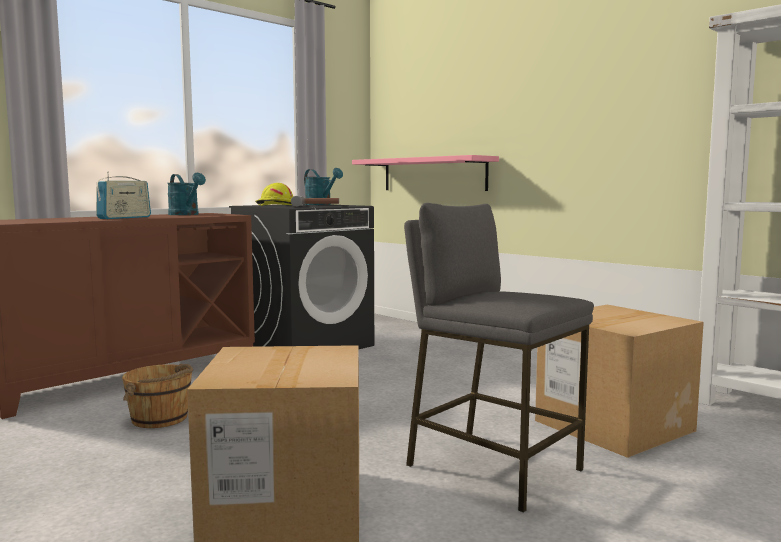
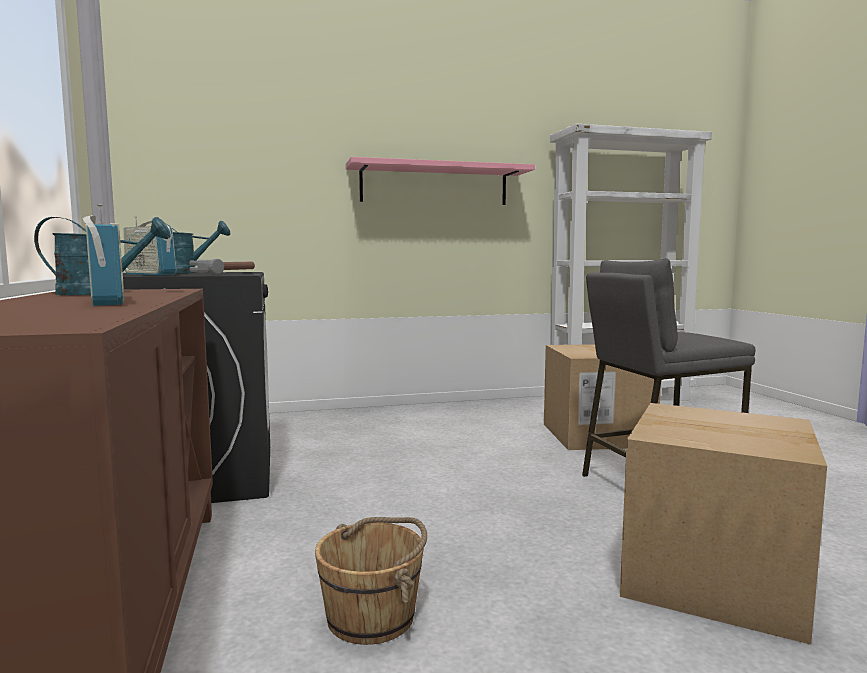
camera: 60 degrees left, 0 degrees up
yellow hard hat [255,183,293,206] -> radio [124,216,176,275]
pink shelf [352,155,499,191] -> pink shelf moved to [346,157,535,205]

